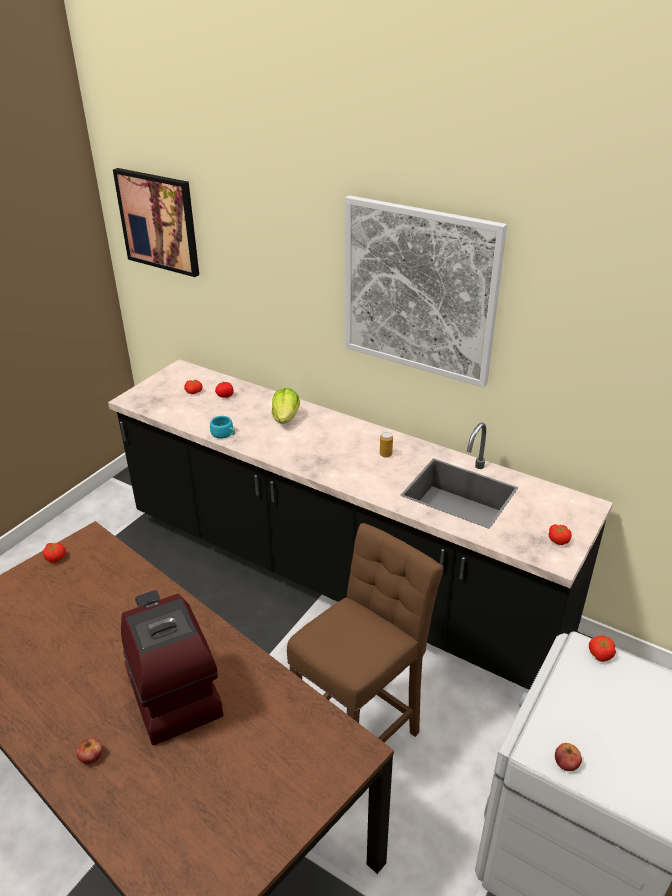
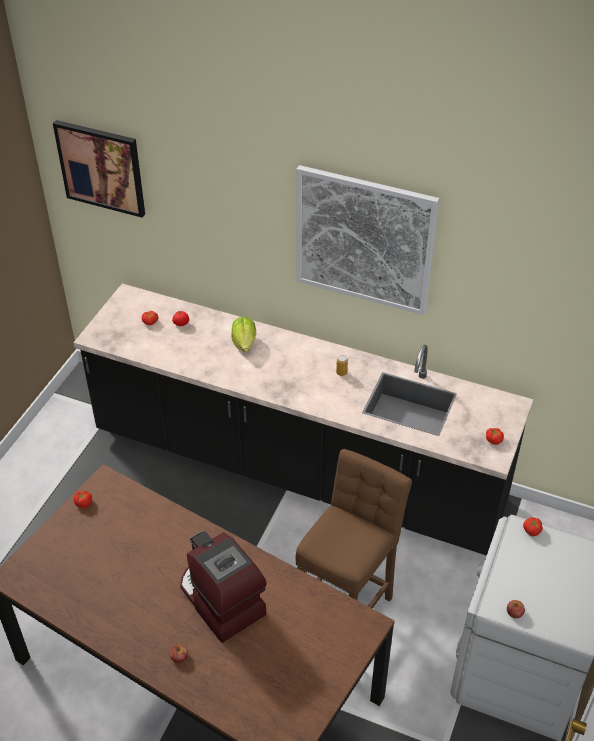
camera: 10 degrees left, 10 degrees up
turquoise cup [210,416,235,439] -> none

